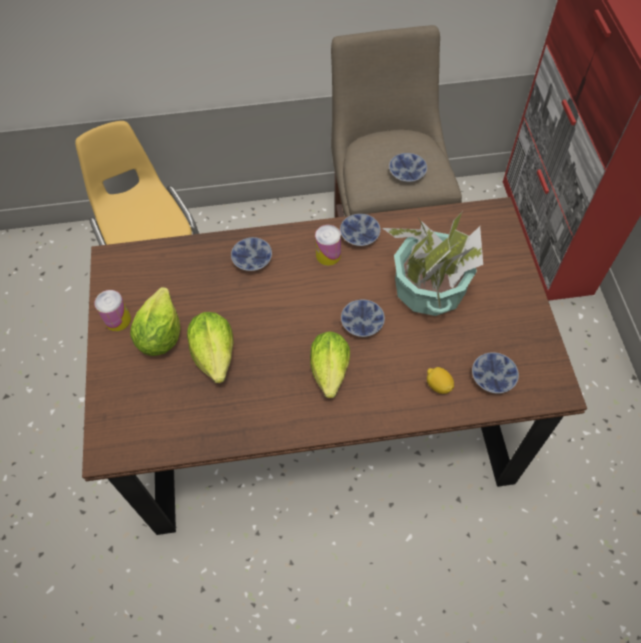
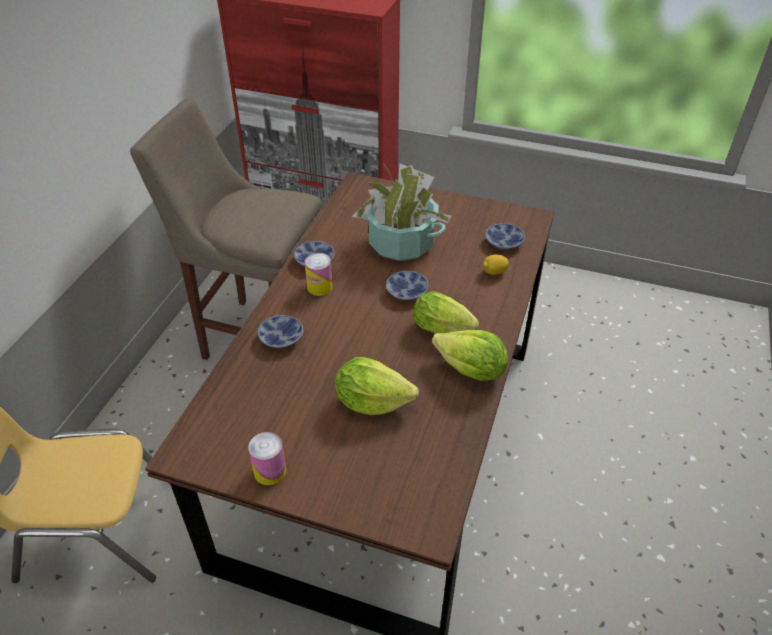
camera: 65 degrees left, 15 degrees down
lettuce [130,287,181,356] -> lettuce moved to [432,330,508,381]
bowl [389,153,427,182] -> none

